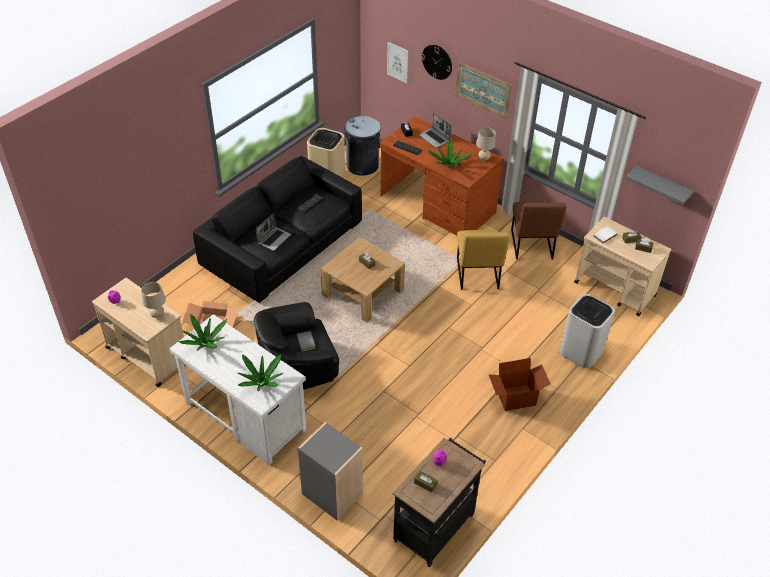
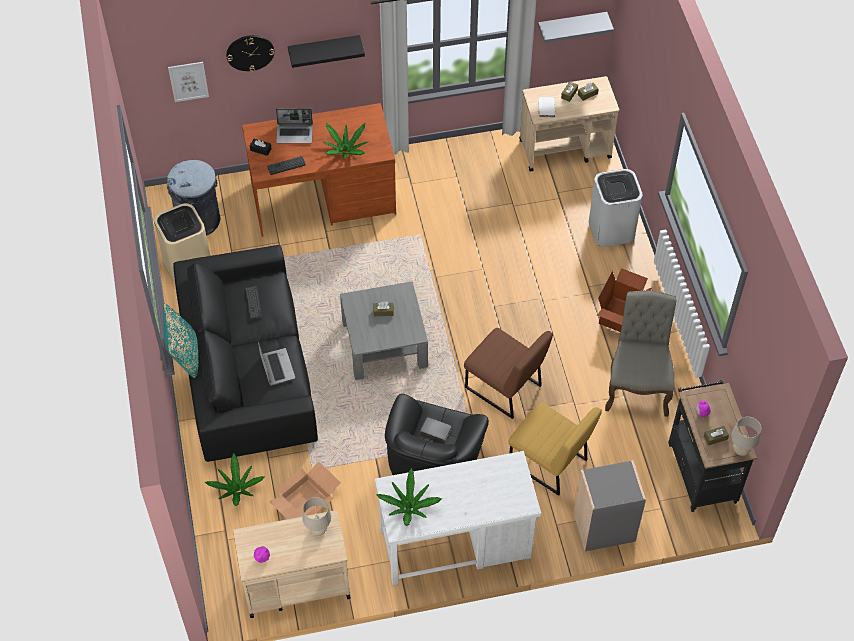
camera: 50 degrees left, 10 degrees up
potted plant [238,354,283,391] -> potted plant moved to [205,453,265,506]
brown coffee table [321,237,405,322] -> grey coffee table [340,281,428,380]
picture [455,62,512,119] -> black shelf [288,35,365,68]
yellow chair [457,230,510,290] -> yellow chair moved to [508,402,602,496]
beige table lamp [476,127,496,161] -> beige table lamp moved to [731,417,761,456]
brown chair [511,202,567,260] -> brown chair moved to [464,328,553,419]
none -> turquoise pillow [163,304,199,378]
none -> grey chair [605,290,676,417]

